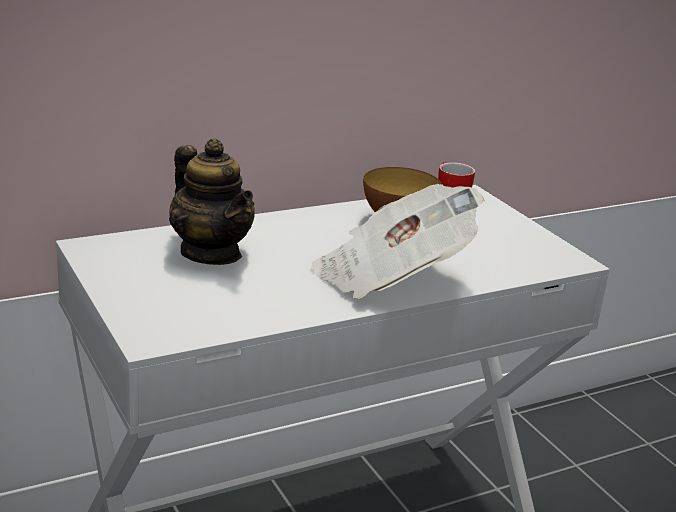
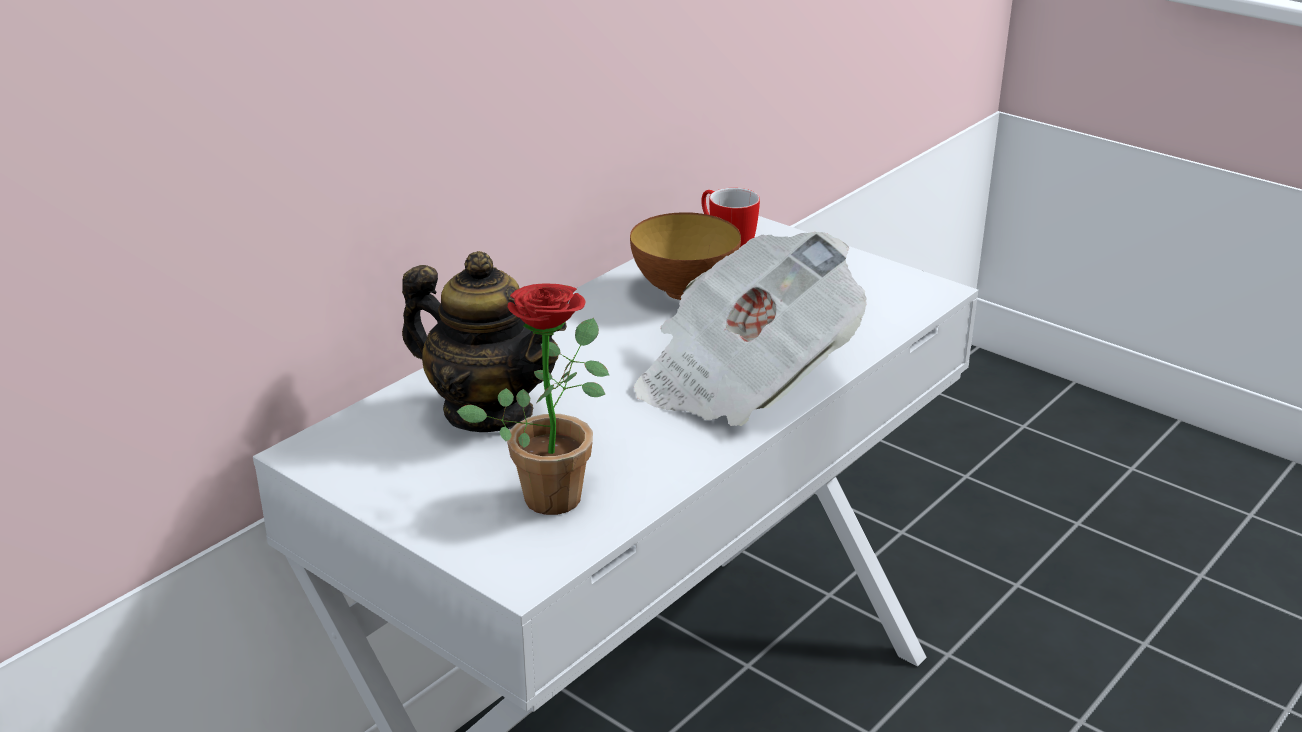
camera: 20 degrees left, 5 degrees up
none -> potted plant [456,283,609,515]

